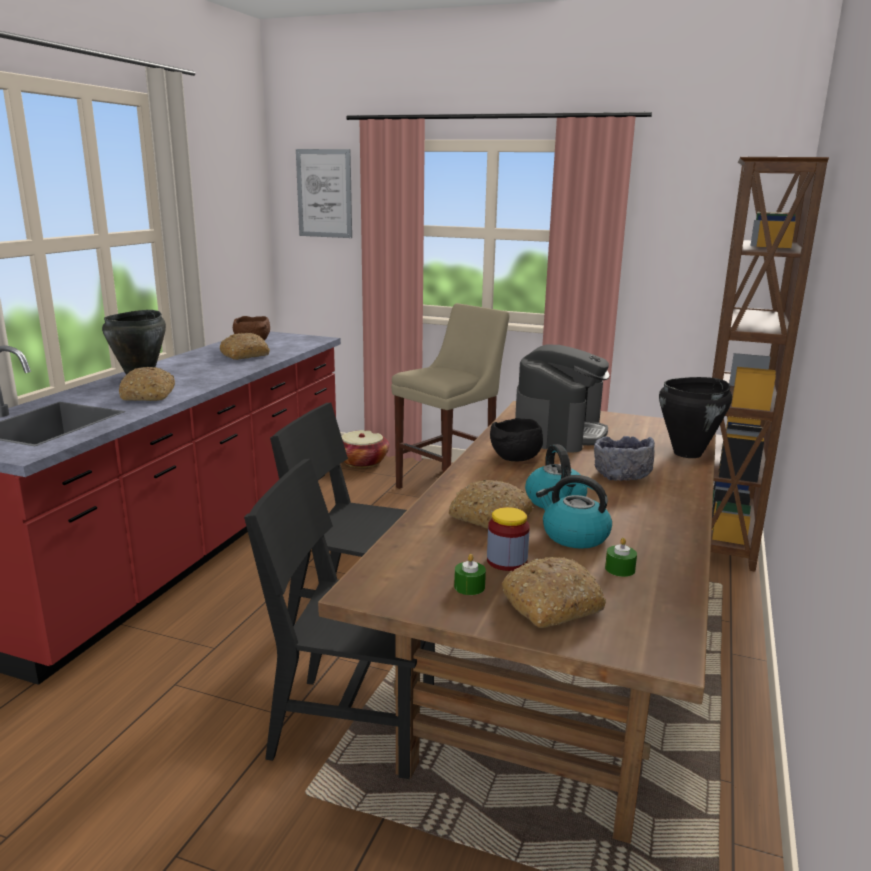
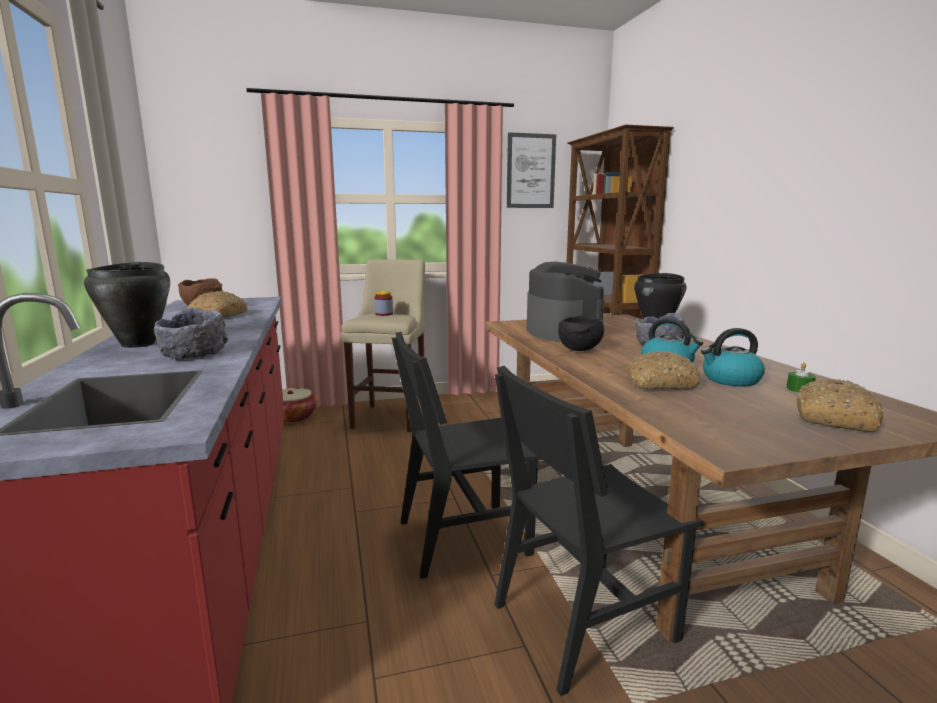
camera: 35 degrees left, 5 degrees down
bread [119,367,175,401] -> grey bowl [154,308,228,360]
picture [296,149,352,238] -> picture moved to [507,132,556,208]
green candle [454,554,486,595] -> none
jar [487,507,530,571] -> jar moved to [375,291,393,316]

